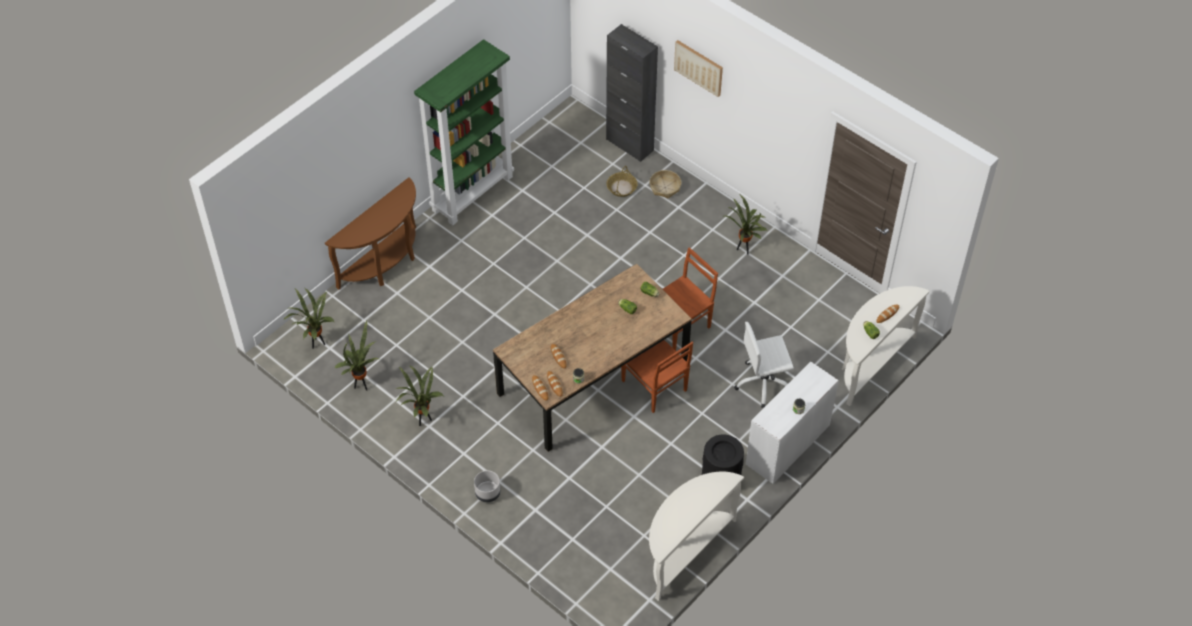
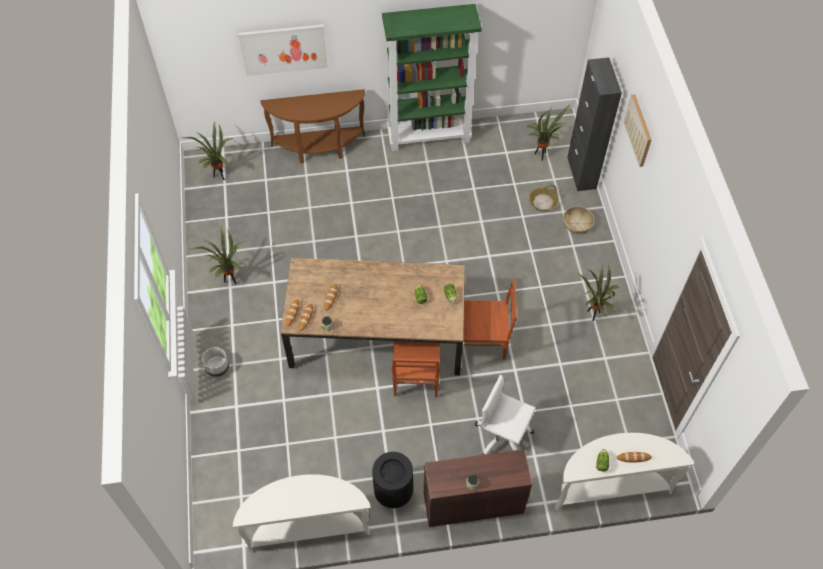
camera: 40 degrees right, 5 degrees up
potted plant [334,320,379,391] -> potted plant moved to [526,104,571,161]
white desk [746,361,839,484] -> brown desk [424,449,532,527]
none -> picture [238,24,328,76]

